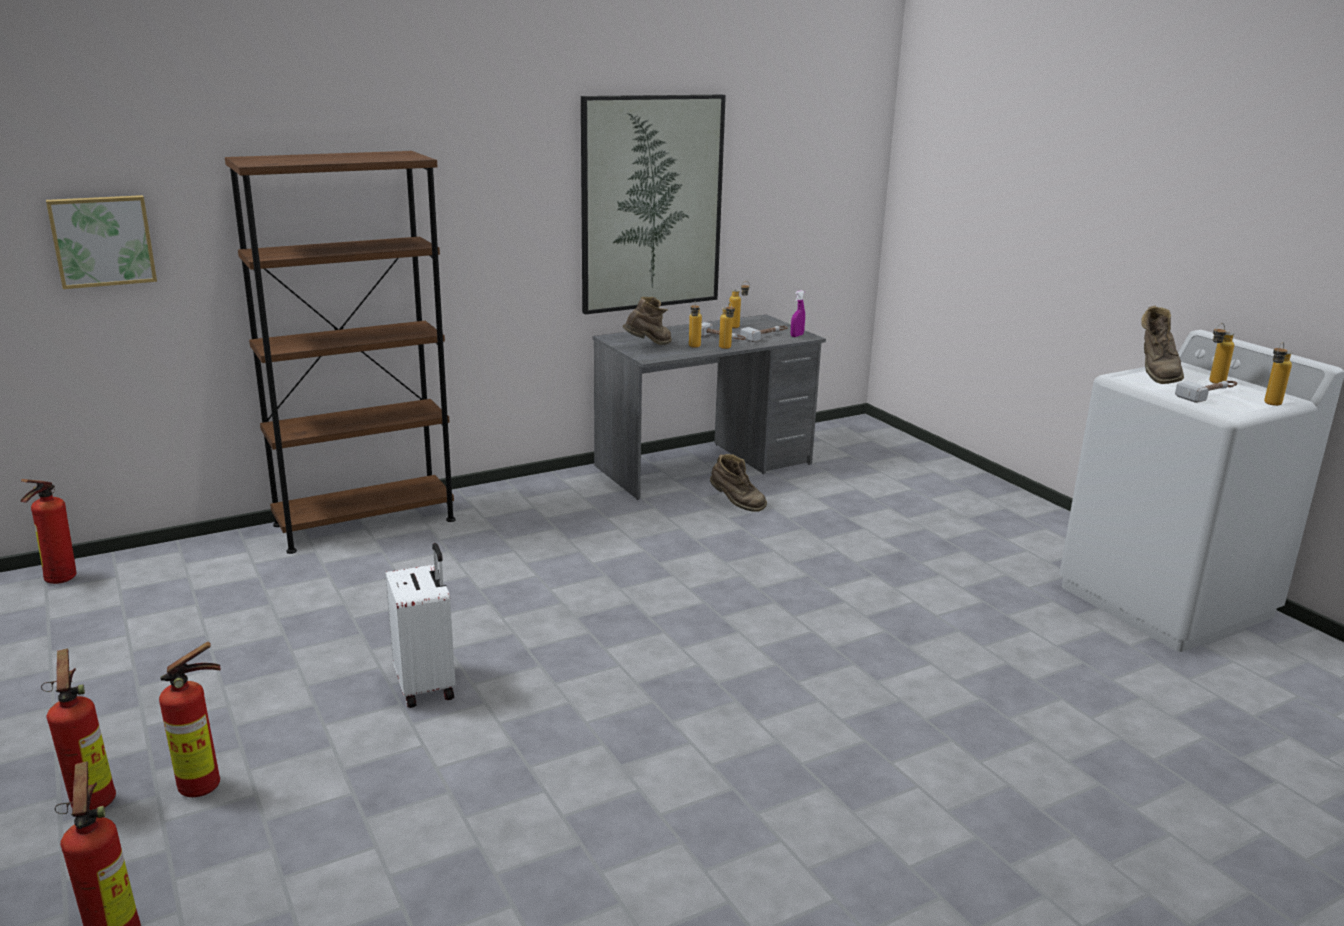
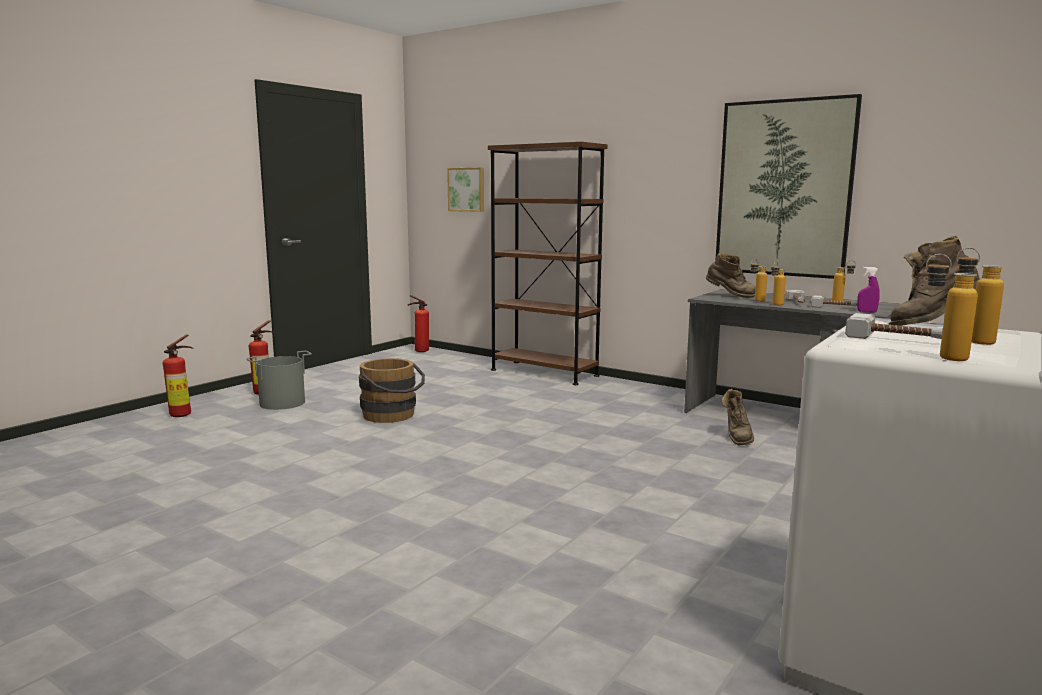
camera: 65 degrees right, 10 degrees down
fire extinguisher [159,642,221,797] -> grey bucket [246,351,312,410]
white suitcase [385,543,456,708] -> brown bucket [359,358,425,423]

